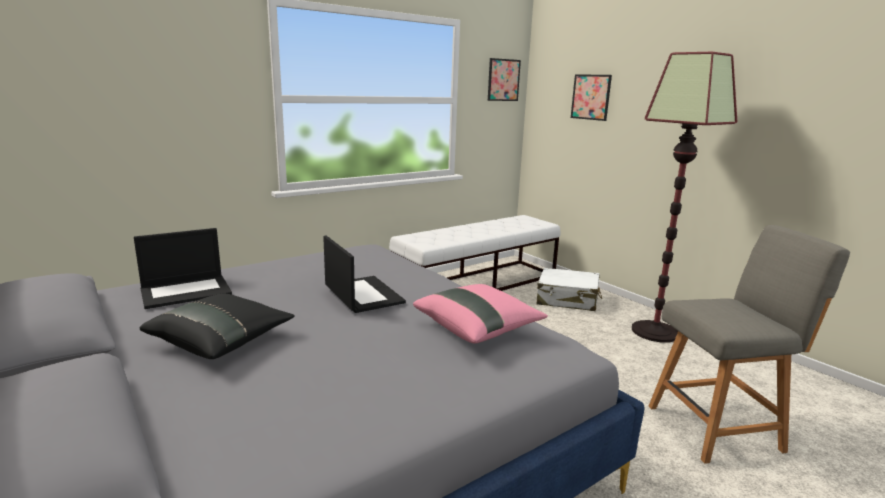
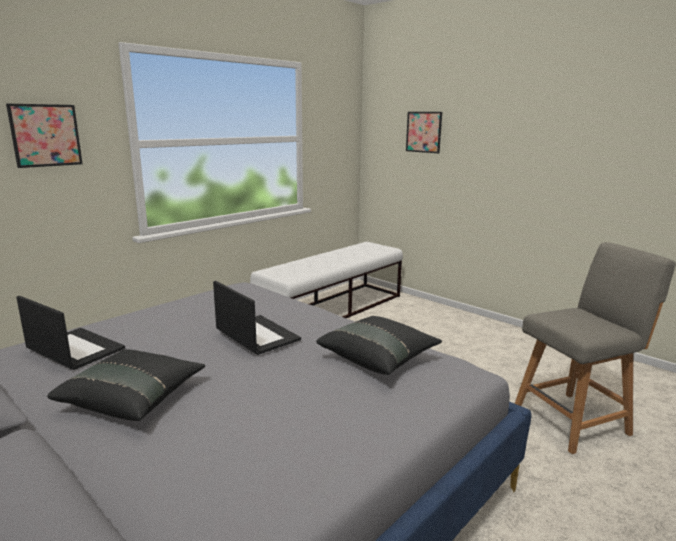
camera: 10 degrees left, 0 degrees up
laptop [134,228,232,309] -> laptop turned 105 degrees counterclockwise [16,296,125,370]
pink pillow [413,284,548,343] -> black pillow [316,316,442,375]
picture [488,58,521,101] -> picture moved to [6,104,83,168]
white suitcase [537,268,602,311] -> none
floor lamp [632,52,737,343] -> none

